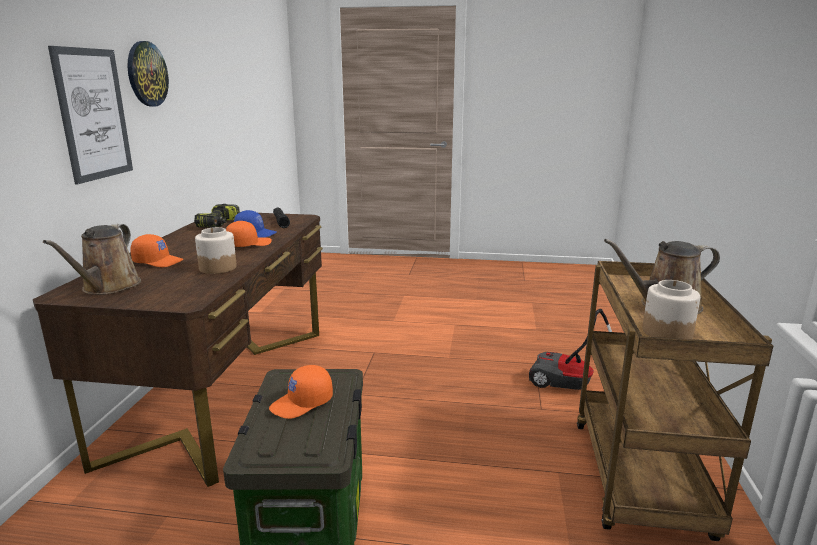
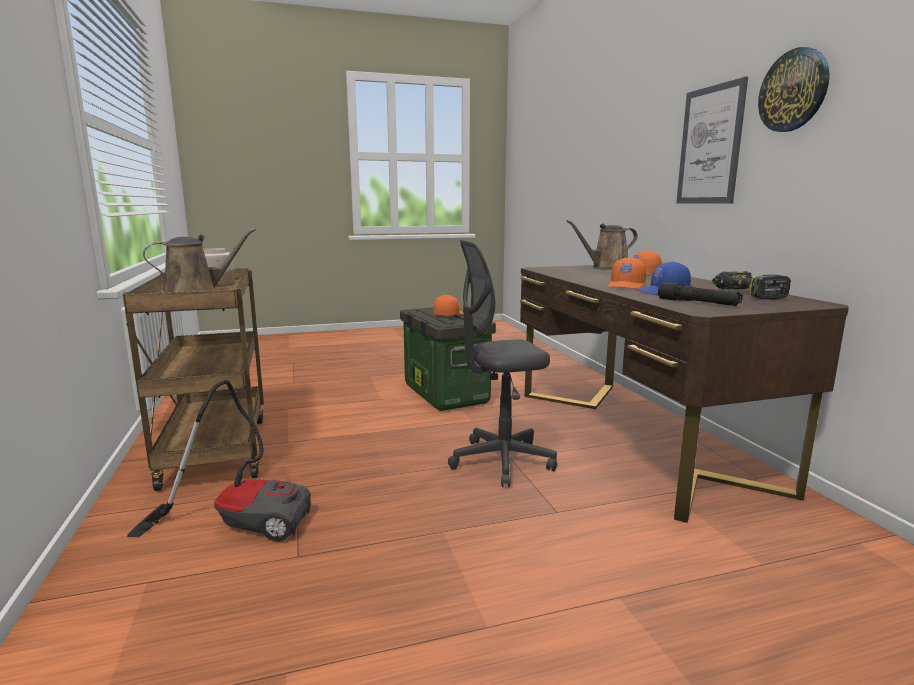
camera: 155 degrees right, 5 degrees down
brown watering can [43,224,141,295] -> brown watering can turned 90 degrees counterclockwise [566,220,638,269]
jar [195,227,237,274] -> none
none -> grey office chair [448,240,557,487]

